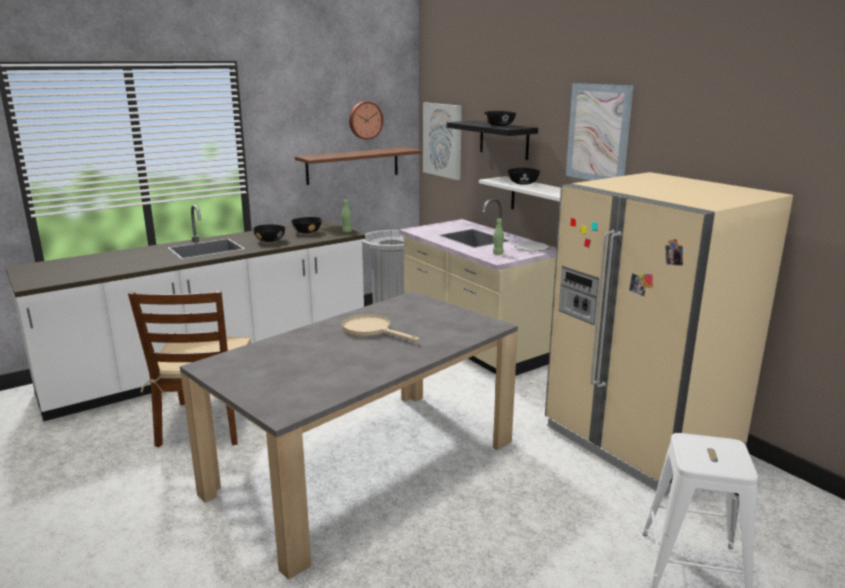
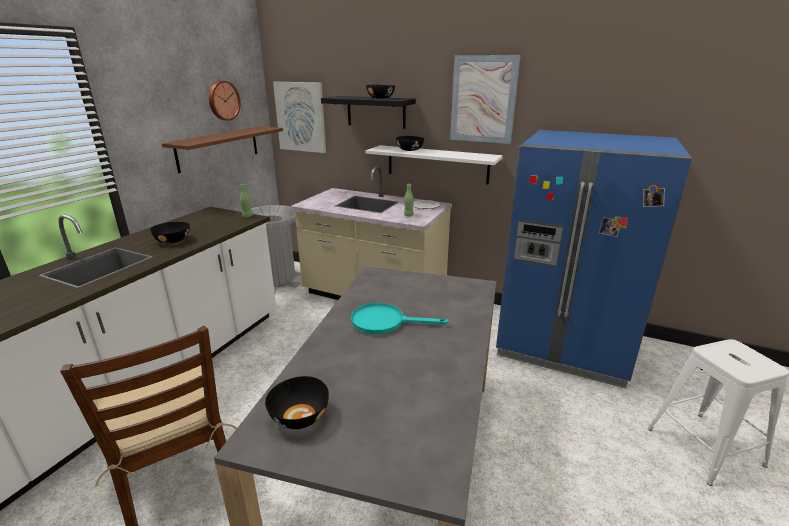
camera: 30 degrees left, 5 degrees up
black bowl [291,217,322,234] -> black bowl moved to [265,376,329,429]
beige frying pan [342,314,419,342] -> turquoise frying pan [351,303,449,334]
beige fridge [545,172,793,496] -> blue fridge [496,130,693,388]

